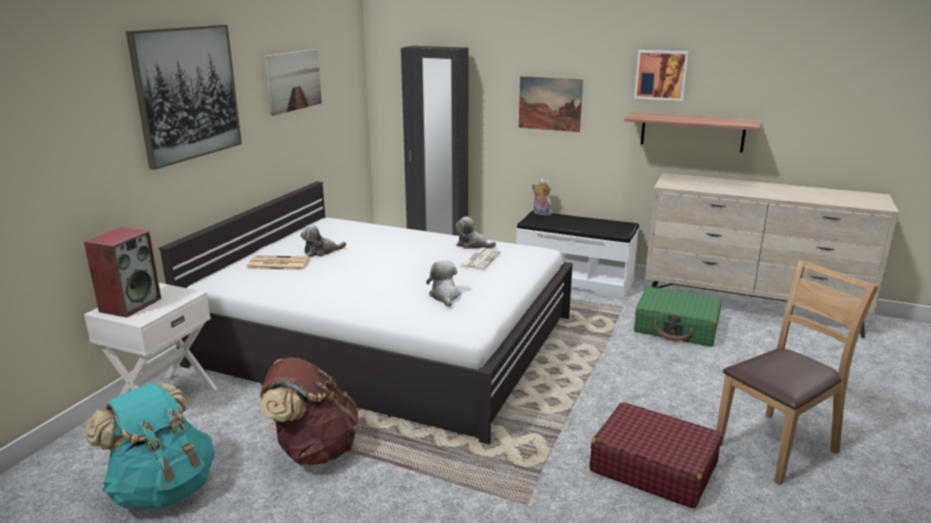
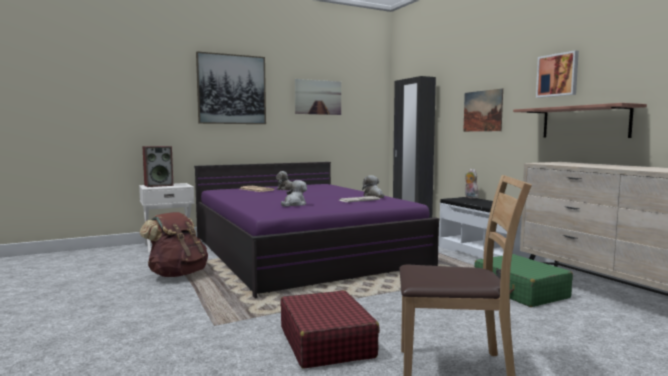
camera: 40 degrees right, 15 degrees down
turquoise backpack [85,382,215,510] -> none
white bed [159,181,573,445] -> purple bed [194,162,440,298]

